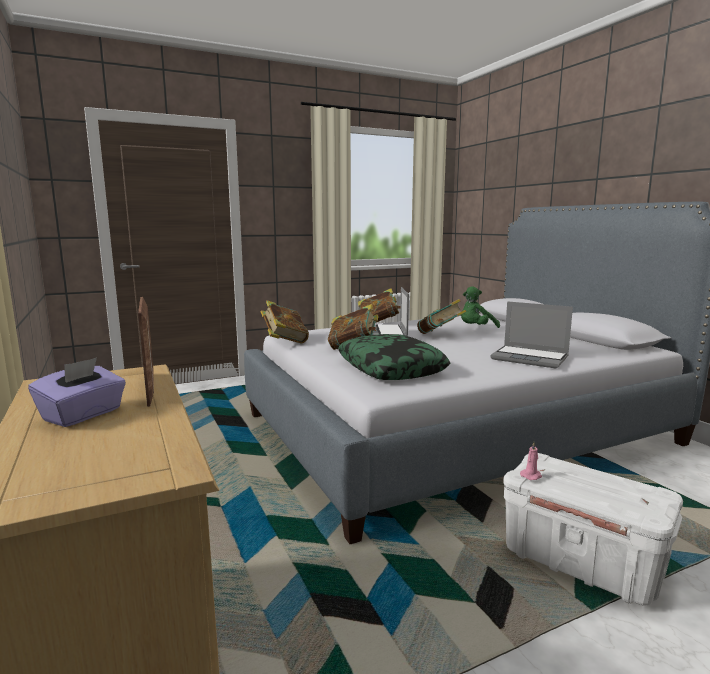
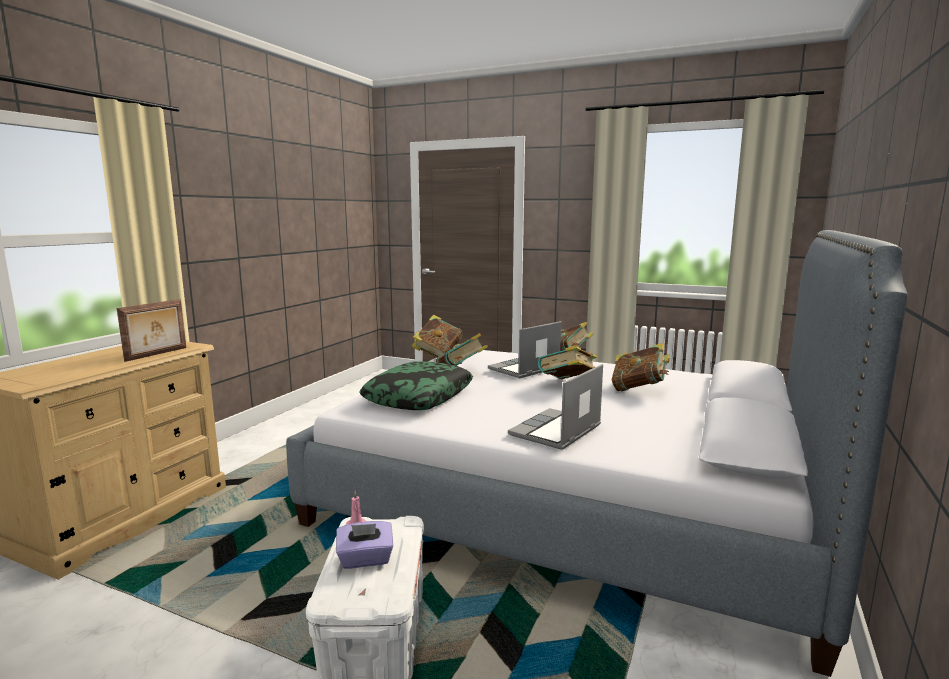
camera: 50 degrees right, 0 degrees up
purple tissue box [28,357,126,427] -> purple tissue box moved to [336,521,393,569]
green plush toy [461,286,500,328] -> book [612,343,670,392]
laptop [490,301,573,369] -> laptop turned 45 degrees clockwise [508,364,603,450]

